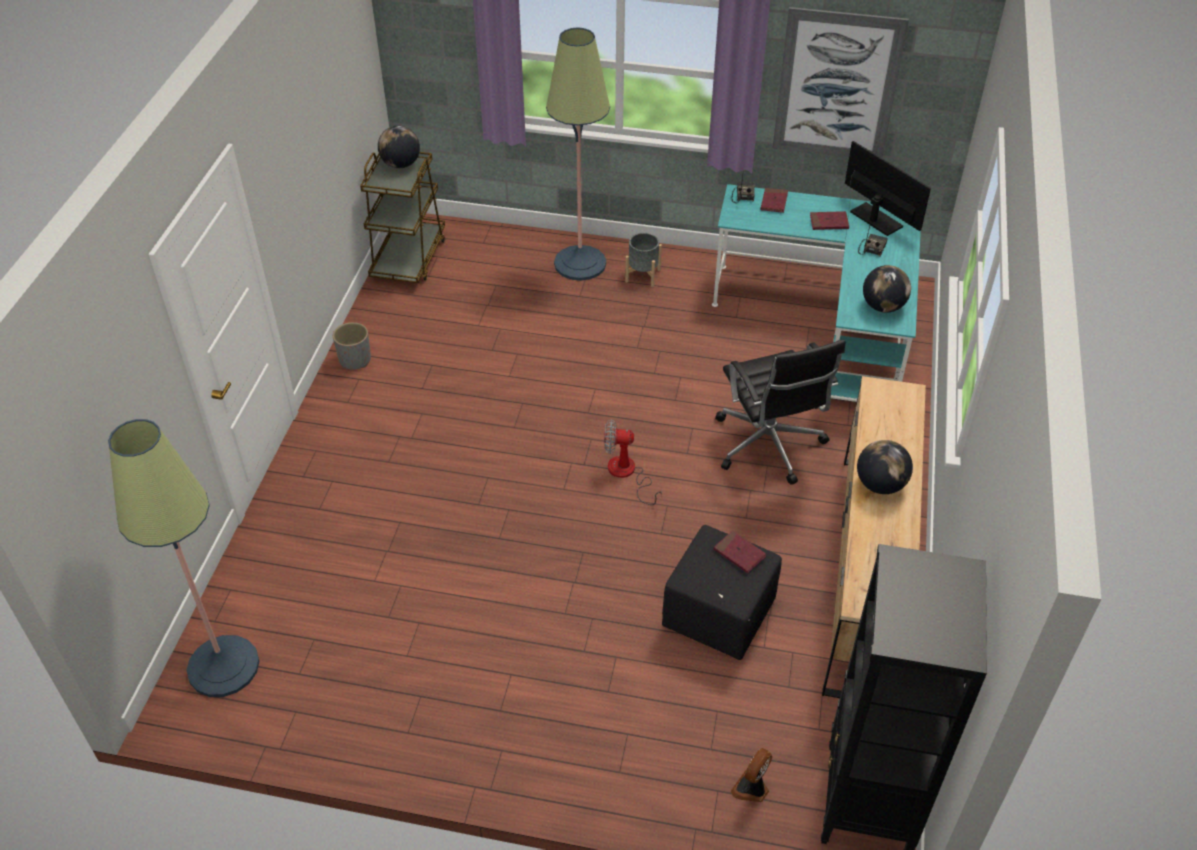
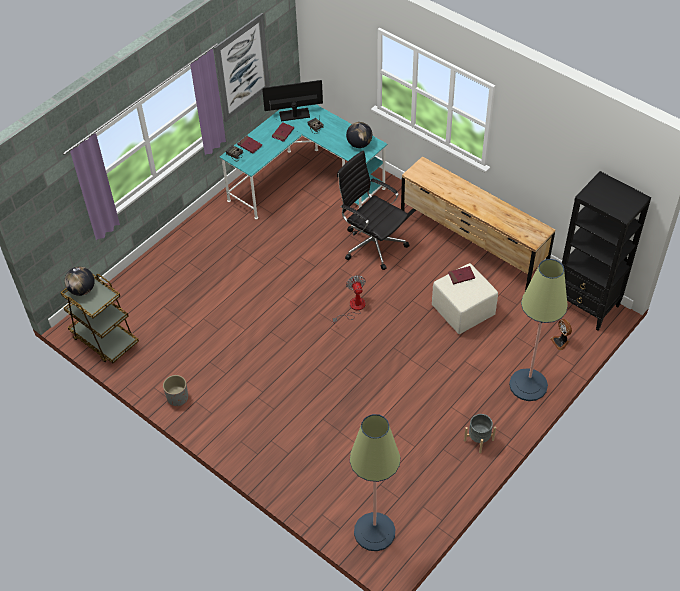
camera: 60 degrees left, 5 degrees up
floor lamp [546,27,610,281] -> floor lamp moved to [509,259,568,401]
fan [604,419,662,505] -> fan turned 135 degrees clockwise [333,275,366,324]
grey planter [625,233,662,287] -> grey planter moved to [464,414,496,453]
black ottoman [662,525,782,660] -> beige ottoman [432,263,498,334]
black office chair [715,339,845,485] -> black office chair turned 150 degrees counterclockwise [337,151,410,270]
globe [857,440,913,494] -> none

